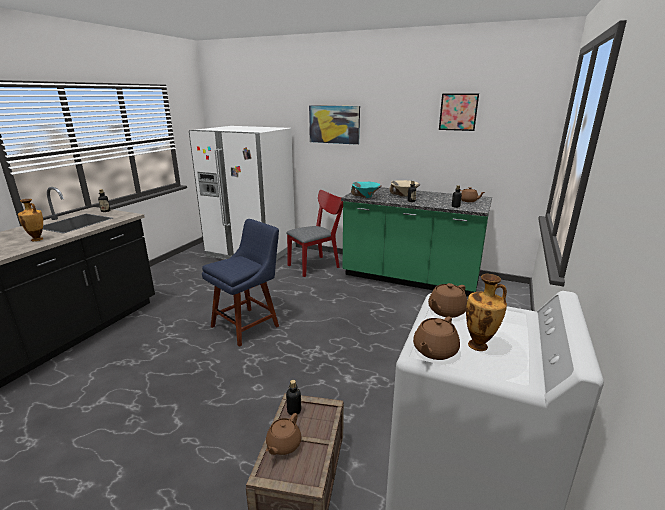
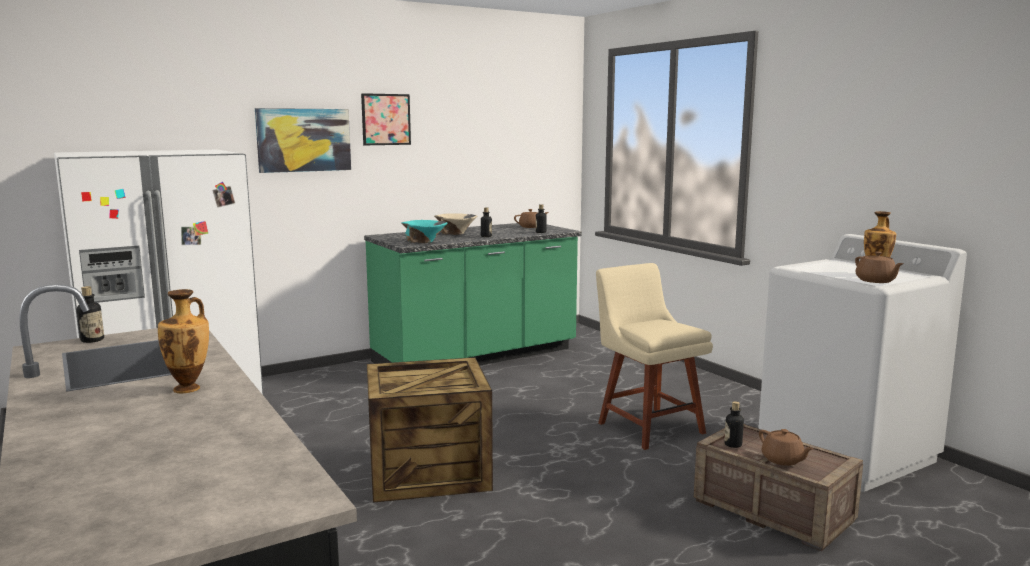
camera: 55 degrees left, 10 degrees down
blue chair [202,219,279,347] -> crate [367,357,493,503]
red chair [286,190,343,277] -> none
brown teapot [428,283,467,318] -> none
picture [439,93,479,131] -> picture moved to [361,93,411,145]
none -> beige chair [596,263,713,450]

